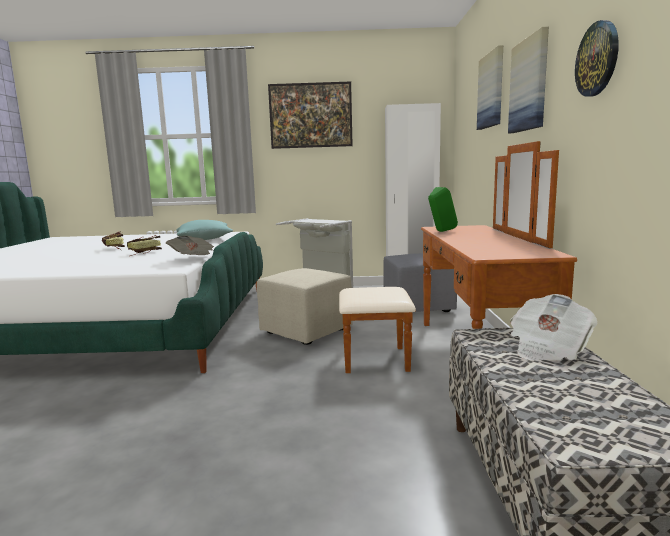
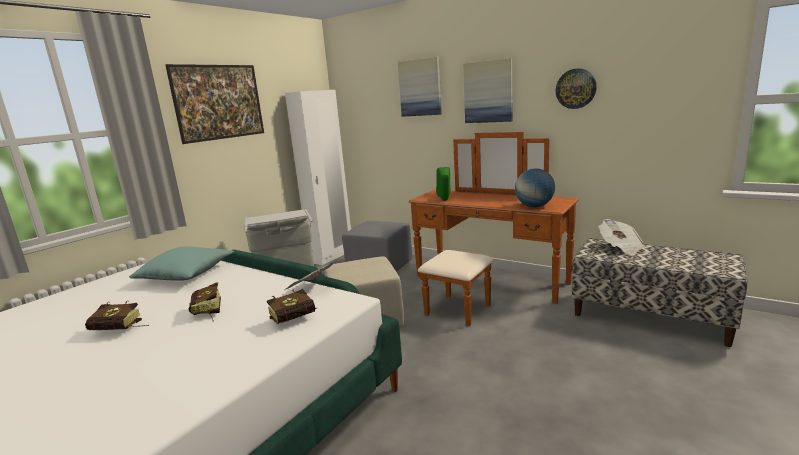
camera: 55 degrees left, 5 degrees up
none -> book [267,289,318,324]
none -> globe [515,168,555,207]

